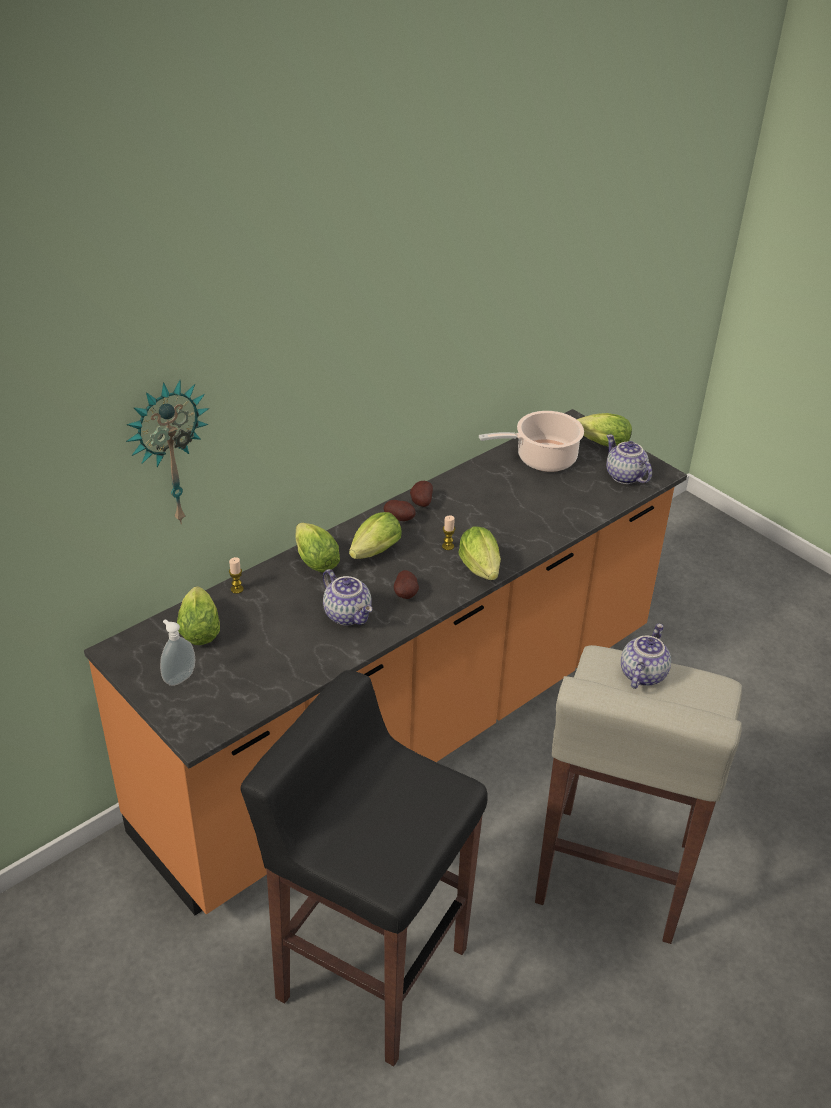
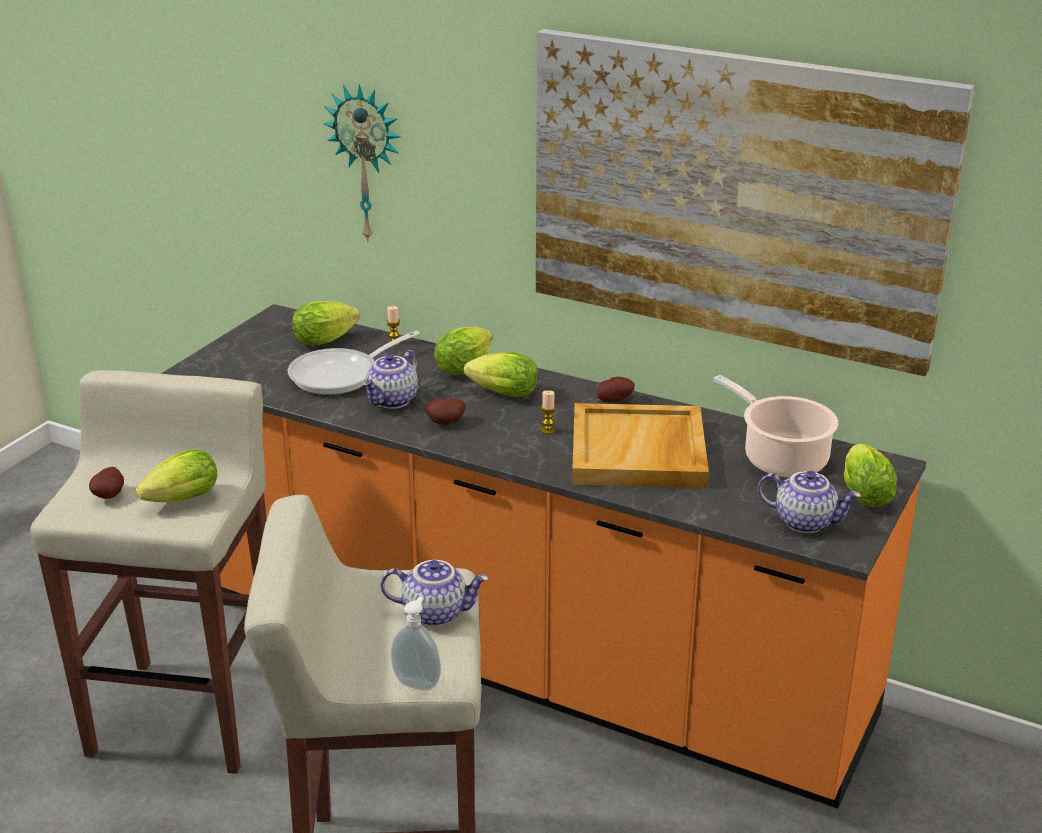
camera: 70 degrees right, 10 degrees down
soap dispenser [160,619,195,686] -> soap dispenser moved to [391,597,441,691]
black stool [241,670,488,1066] -> beige stool [30,370,267,774]
potato [384,500,416,521] -> potato moved to [89,467,124,499]
lettuce [458,526,501,580] -> lettuce moved to [136,449,217,502]
teapot [606,434,652,484] -> teapot turned 75 degrees clockwise [758,471,861,533]
none -> frying pan [288,331,420,395]
none -> picture [536,29,975,376]
none -> beige tray [572,403,709,488]

